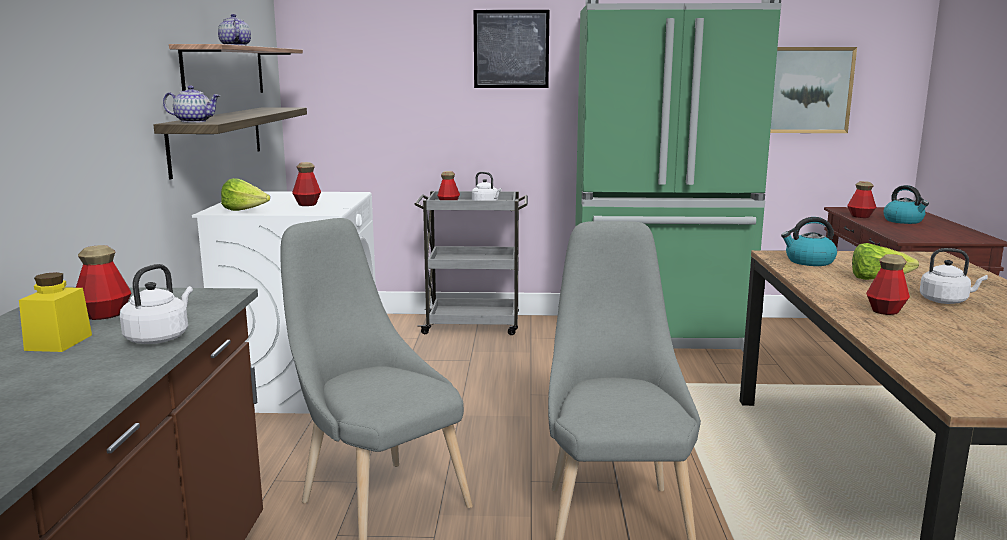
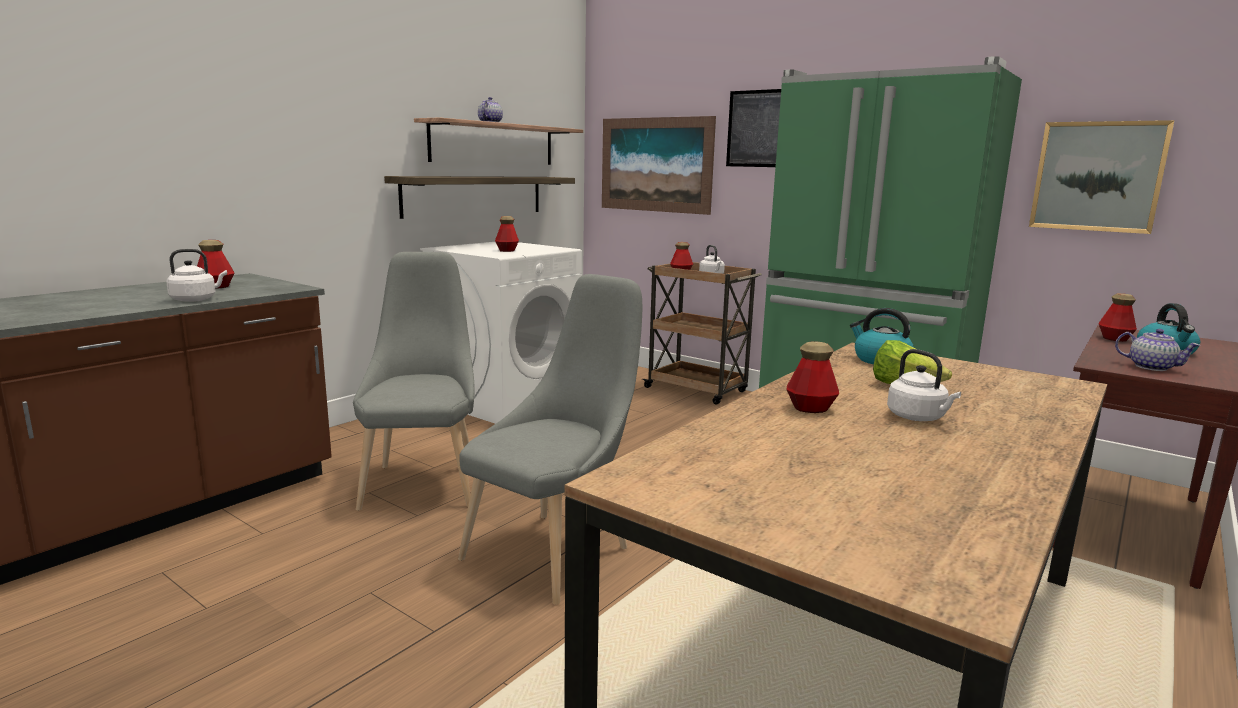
camera: 35 degrees right, 0 degrees up
yellow jar [19,272,92,352] -> none
teapot [163,86,220,123] -> teapot moved to [1115,329,1201,371]
lettuce [221,178,270,211] -> none
grey cart [414,191,528,335] -> brown cart [642,262,762,405]
none -> picture [602,116,716,215]

